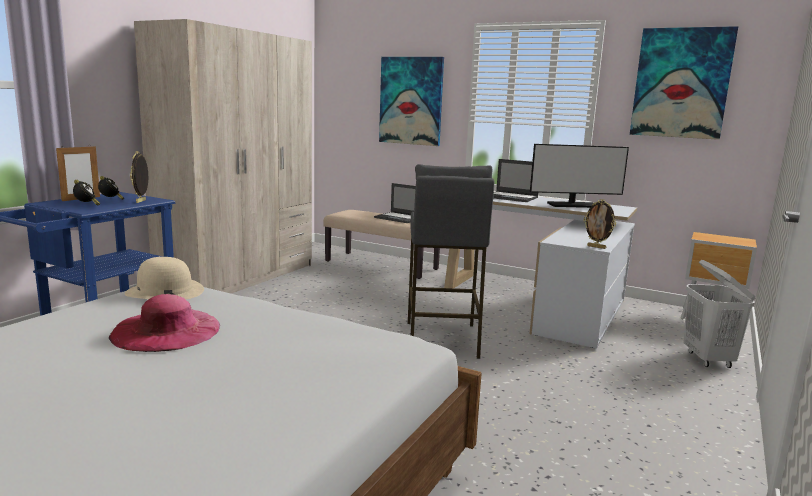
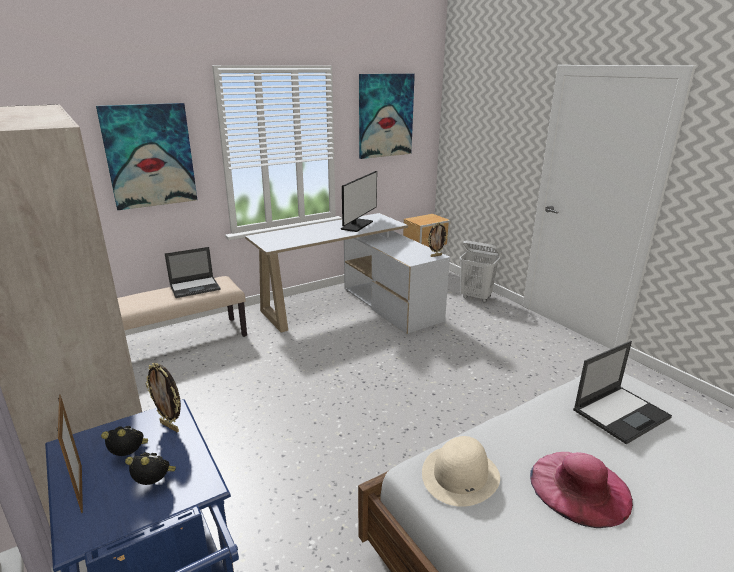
camera: 60 degrees left, 10 degrees up
grey stool [408,164,494,359] -> none
laptop [493,159,538,202] -> laptop moved to [573,341,672,444]

